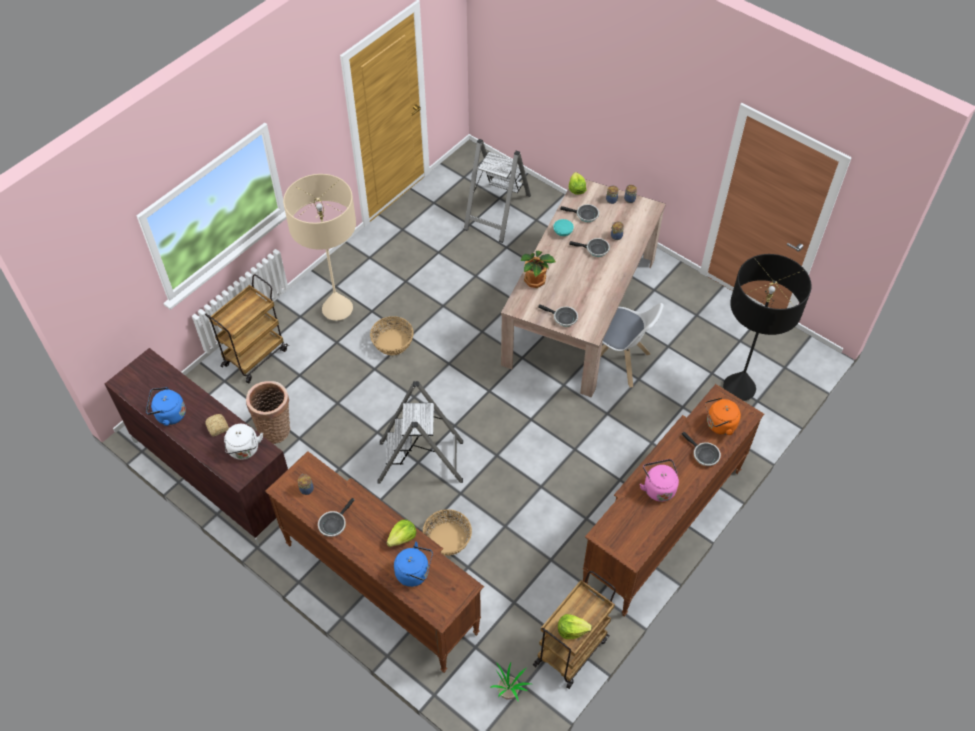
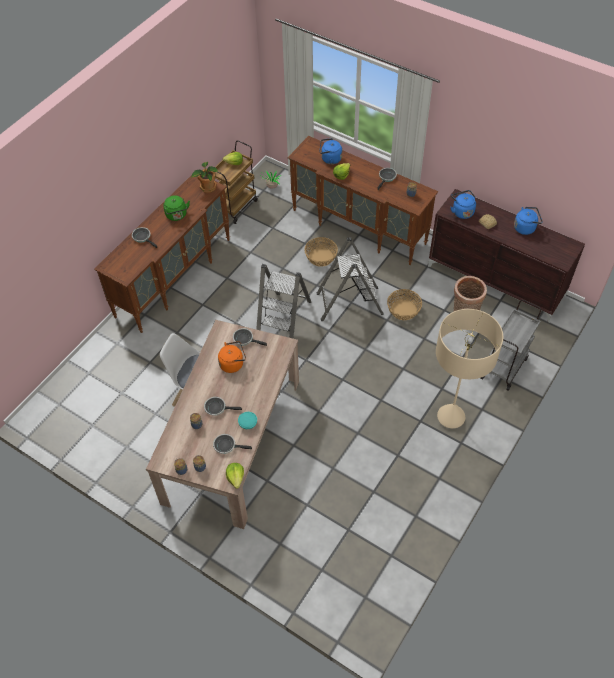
camera: 175 degrees right, 0 degrees up
brown cart [205,274,288,383] -> grey cart [481,300,541,391]
white kettle [224,424,263,460] -> blue kettle [451,190,476,219]
basket [370,316,414,355] -> basket moved to [387,289,422,320]
grey step ladder [463,139,531,243] -> grey step ladder moved to [256,264,312,338]
potted plant [521,250,556,288] -> potted plant moved to [191,162,218,193]
pink kettle [640,459,679,502] -> green kettle [163,195,190,221]
orange kettle [705,397,741,435] -> orange kettle moved to [218,341,246,373]
black floor lamp [723,254,811,401] -> none

